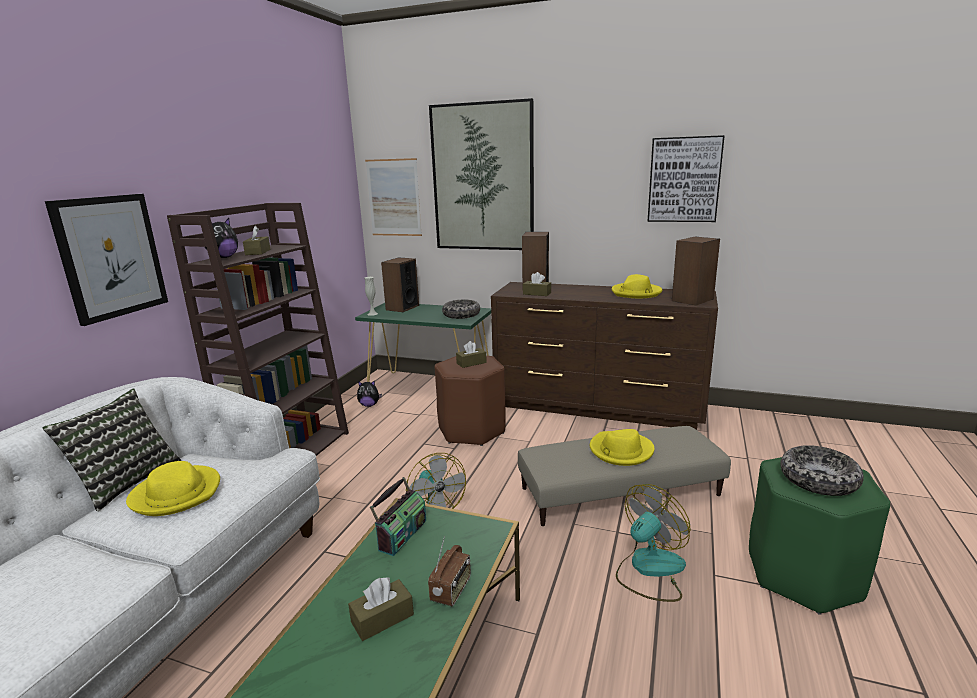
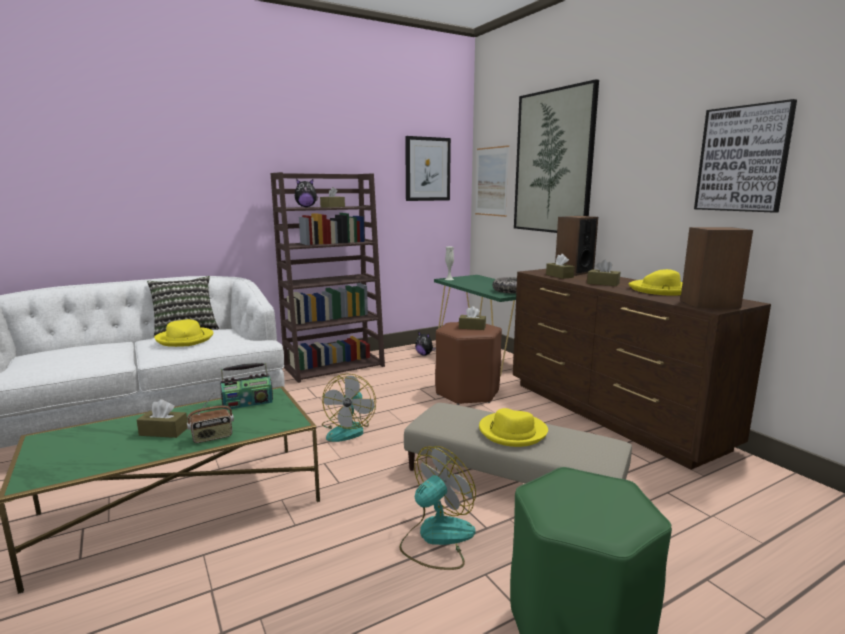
camera: 40 degrees right, 5 degrees down
picture [45,194,168,326] -> picture moved to [405,136,451,201]
speaker [381,257,419,312] -> none
fan [616,484,691,602] -> fan turned 45 degrees counterclockwise [399,446,476,570]
bowl [780,445,864,496] -> none
none -> brown tissue box [587,260,620,286]

